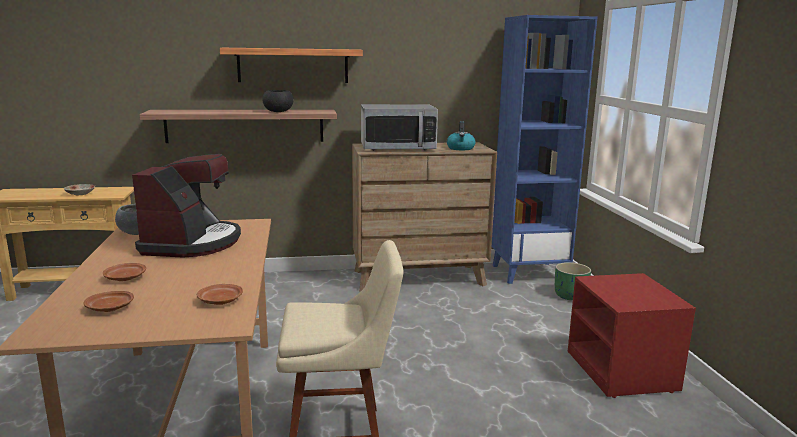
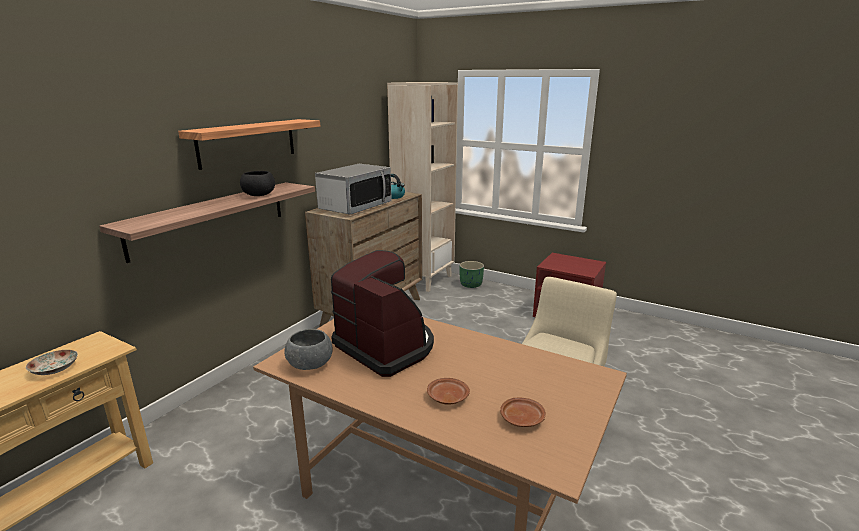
camera: 50 degrees left, 5 degrees up
brown plate [197,284,243,305] -> none
blue bookcase [492,15,597,284] -> beige bookcase [387,82,458,292]

